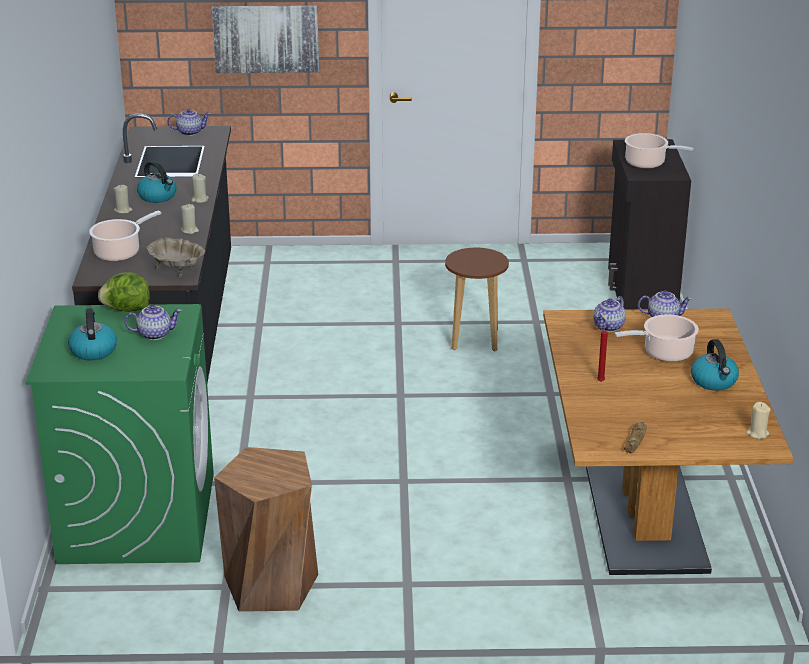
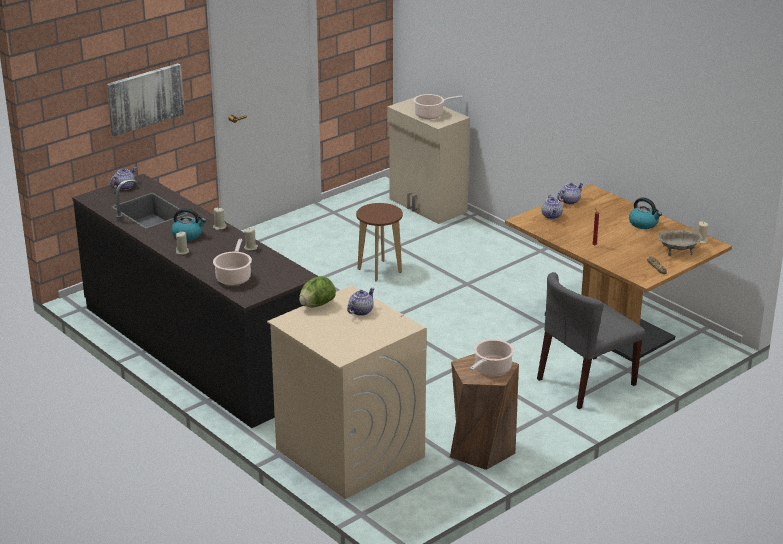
camera: 40 degrees left, 0 degrees up
green washing machine [25,304,214,564] -> beige washing machine [267,285,427,499]
kettle [68,308,117,360] -> none
beige bowl [146,237,205,278] -> beige bowl moved to [657,230,703,256]
black cabinet [608,139,691,309] -> beige cabinet [387,97,470,224]
cooking pot [614,314,699,362] -> cooking pot moved to [470,339,514,376]
none -> grey chair [537,272,646,409]

